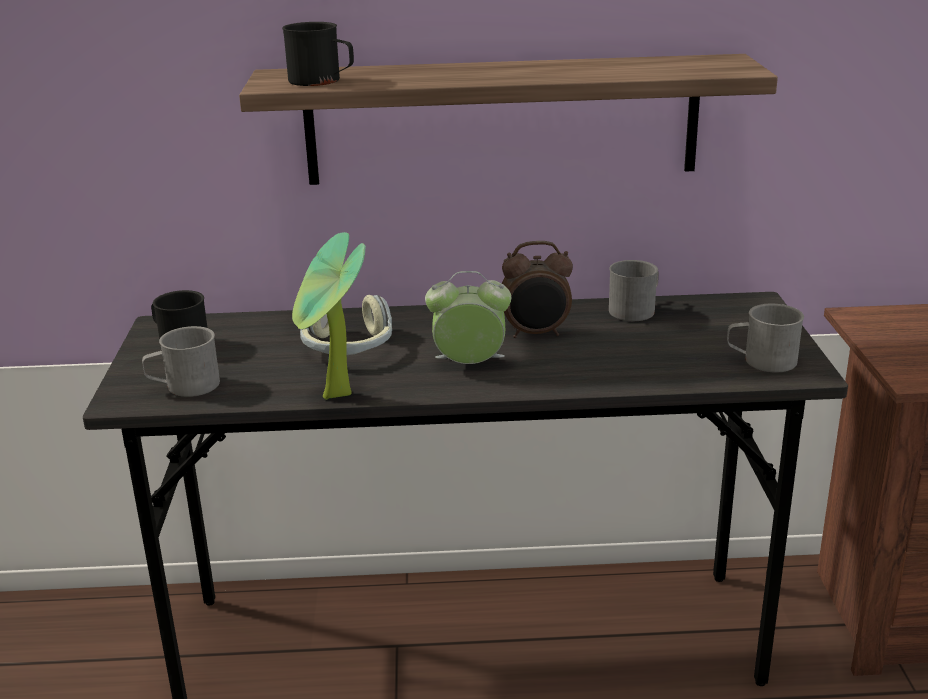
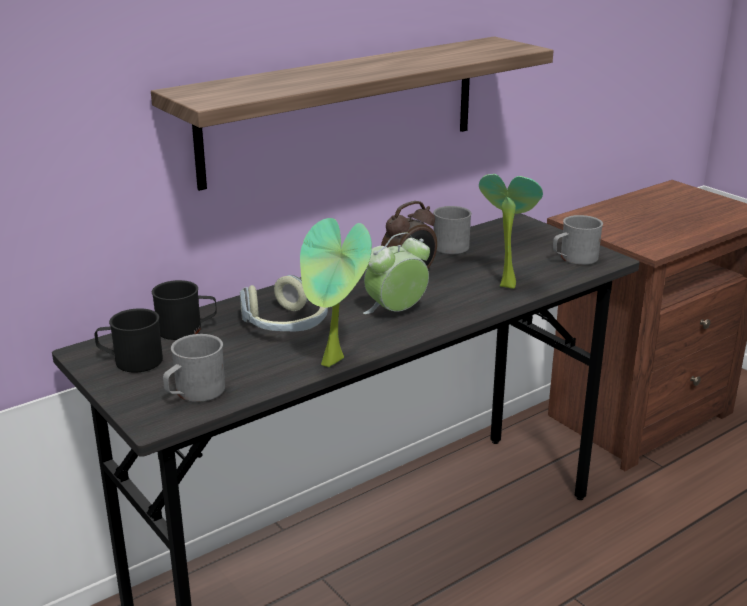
camera: 35 degrees left, 0 degrees up
black mug [282,22,354,86] -> black mug moved to [152,280,217,340]
none -> potted plant [479,174,543,289]

